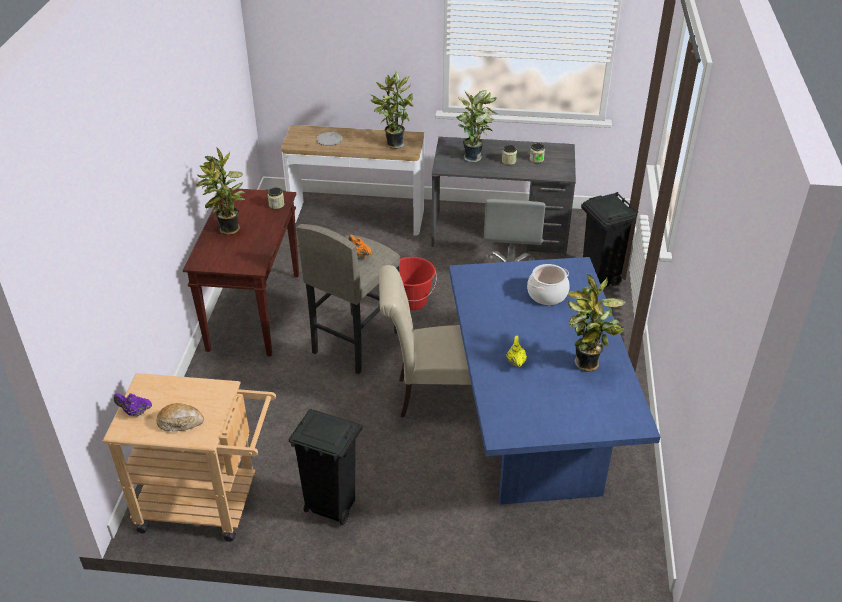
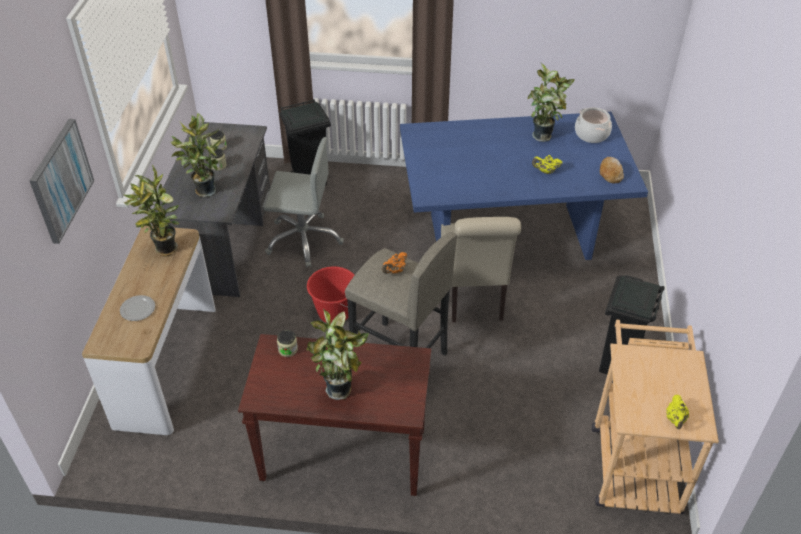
camera: 90 degrees left, 5 degrees up
purple teapot [114,393,152,417] -> yellow teapot [666,395,689,429]
bread [156,403,204,431] -> bread moved to [600,157,624,183]
cooking pot [527,264,569,305] -> cooking pot moved to [575,107,612,143]
none -> picture [29,119,94,244]

